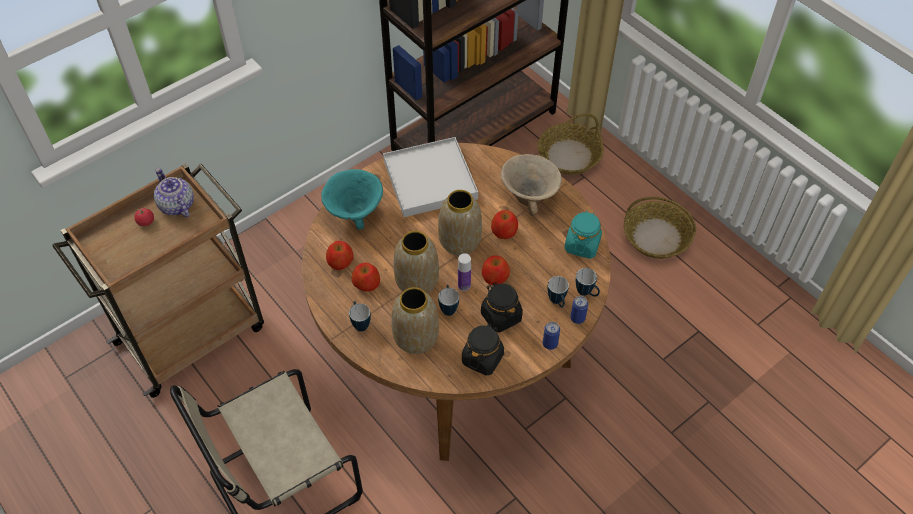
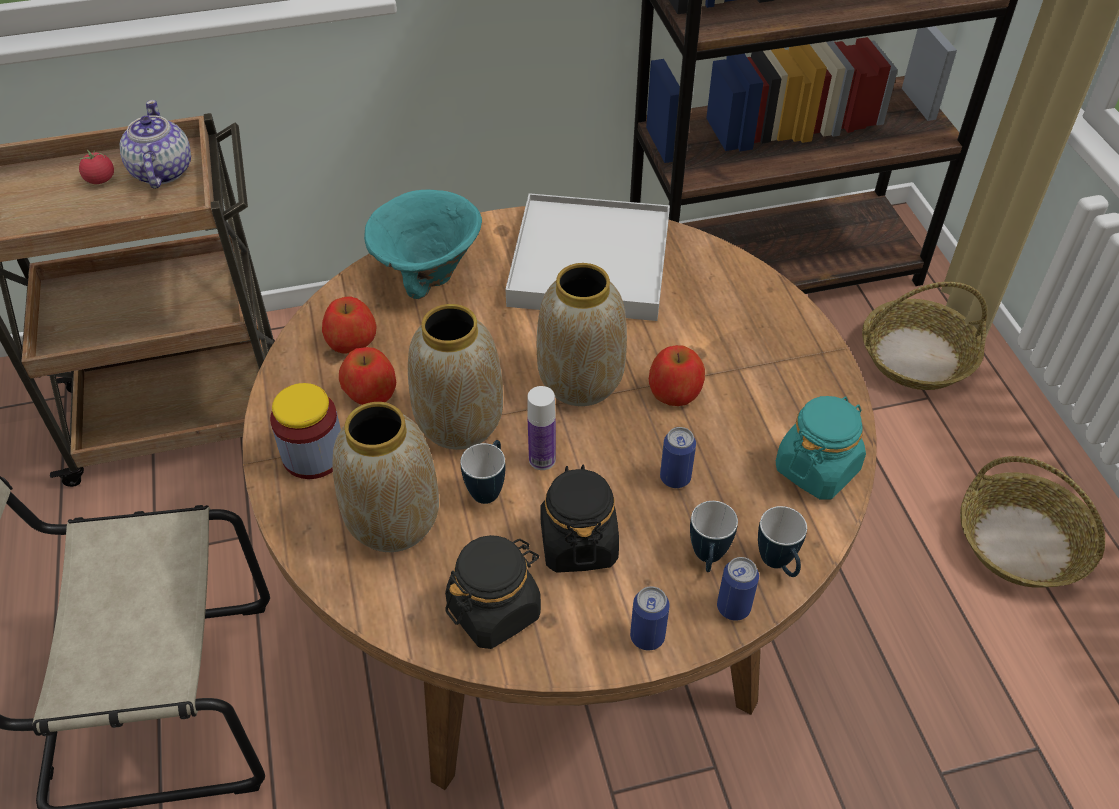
camera: 25 degrees right, 5 degrees down
mug [349,301,371,331] -> jar [270,383,341,479]
apple [482,255,510,285] -> none
beige bowl [500,154,562,216] -> none
none -> can [660,427,696,488]

